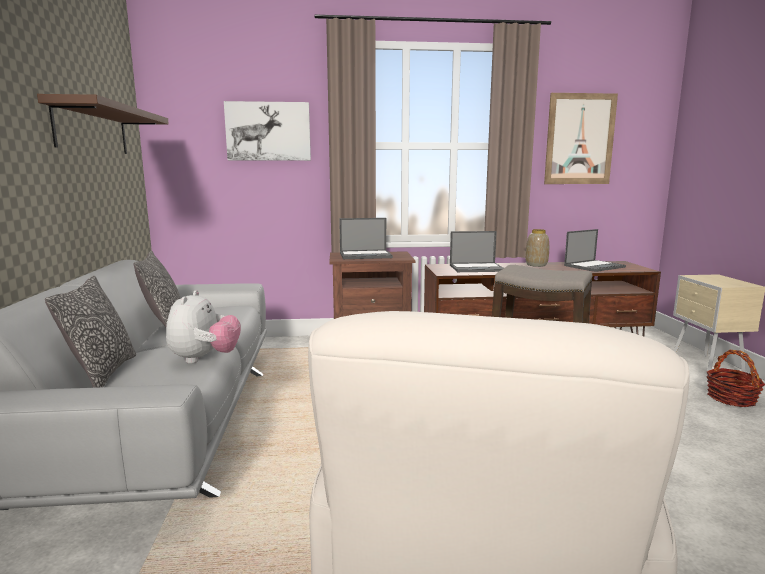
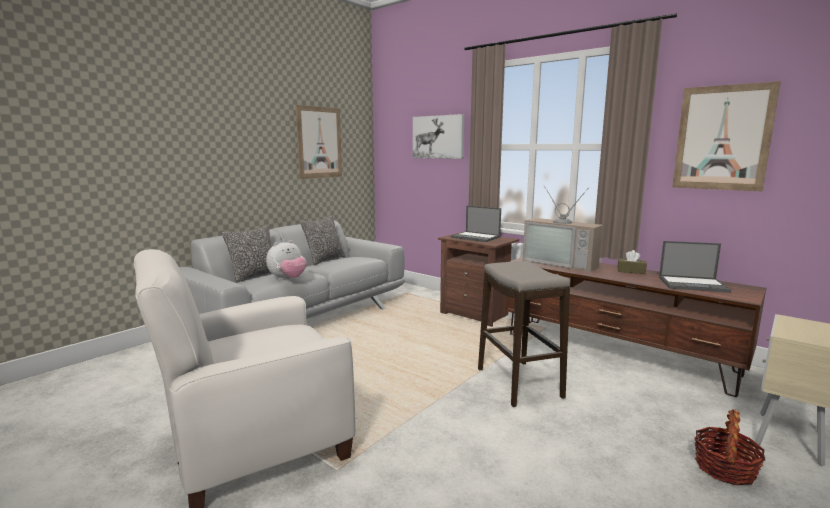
camera: 45 degrees right, 0 degrees up
brown shelf [37,94,169,154] -> picture [296,105,342,179]
laptop [450,231,503,272] -> television [523,186,603,272]
vase [525,229,549,267] -> brown tissue box [618,250,647,274]

